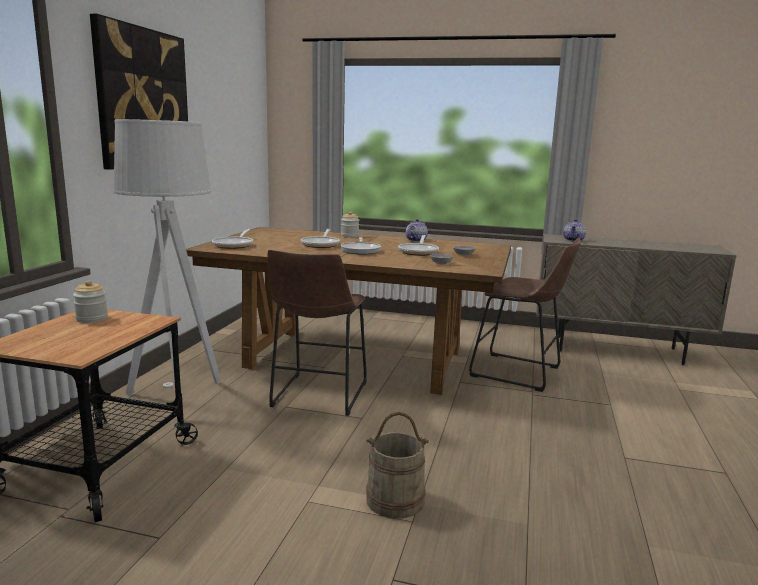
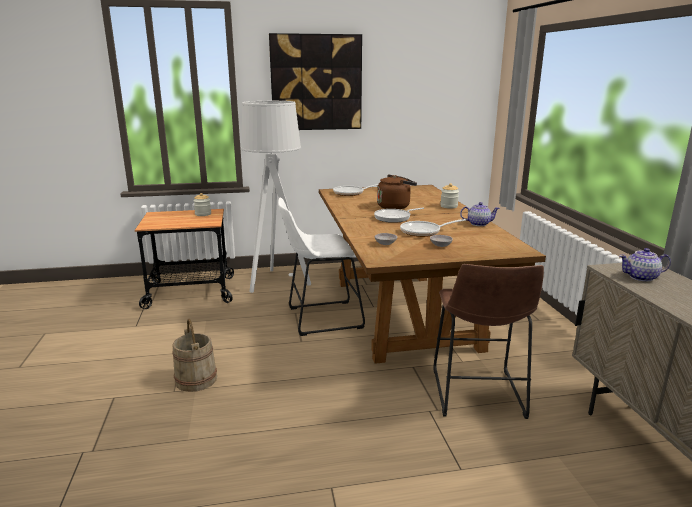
camera: 65 degrees right, 5 degrees up
brown stool [267,250,367,416] -> white stool [278,197,365,336]
frying pan [301,229,340,248] -> brown kettle [377,175,417,209]

